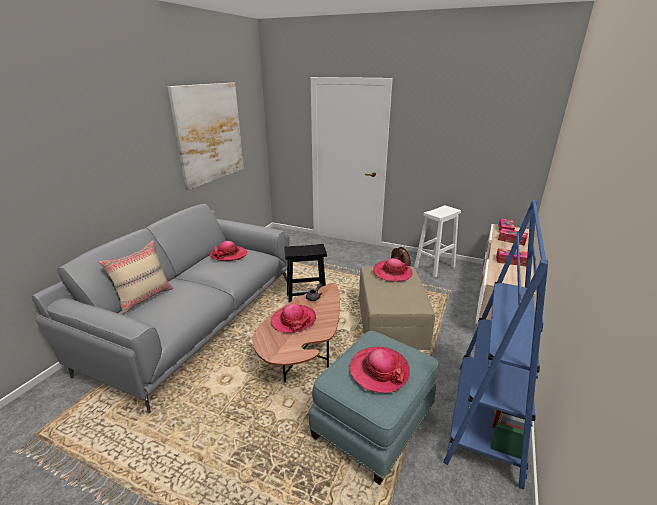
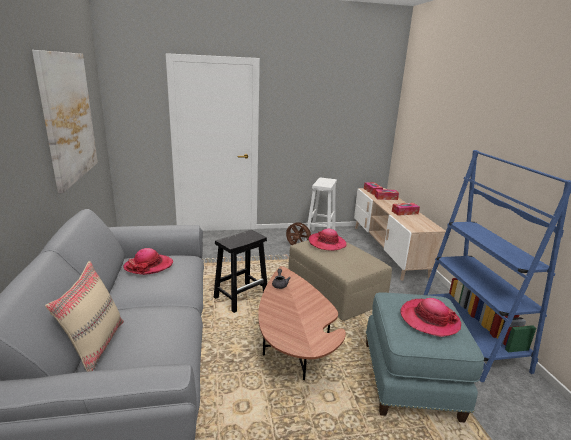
camera: 35 degrees left, 5 degrees down
hat [270,304,316,333] -> none

